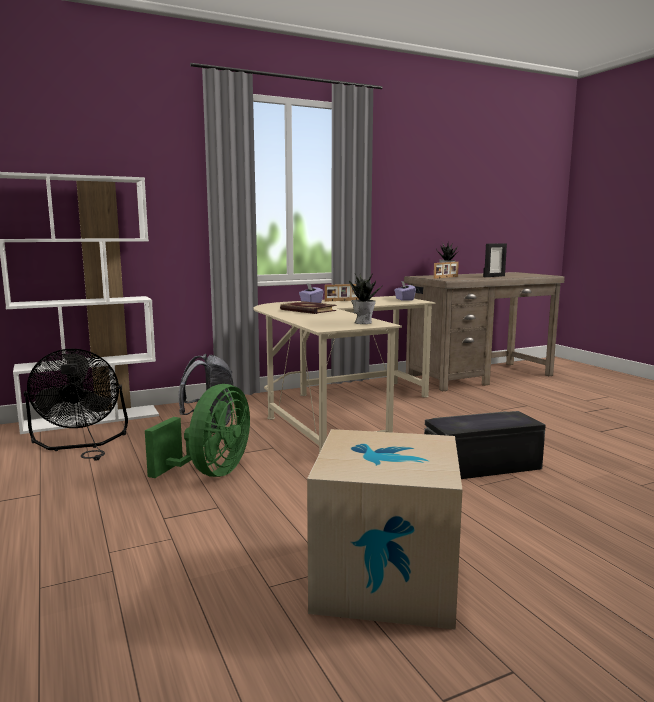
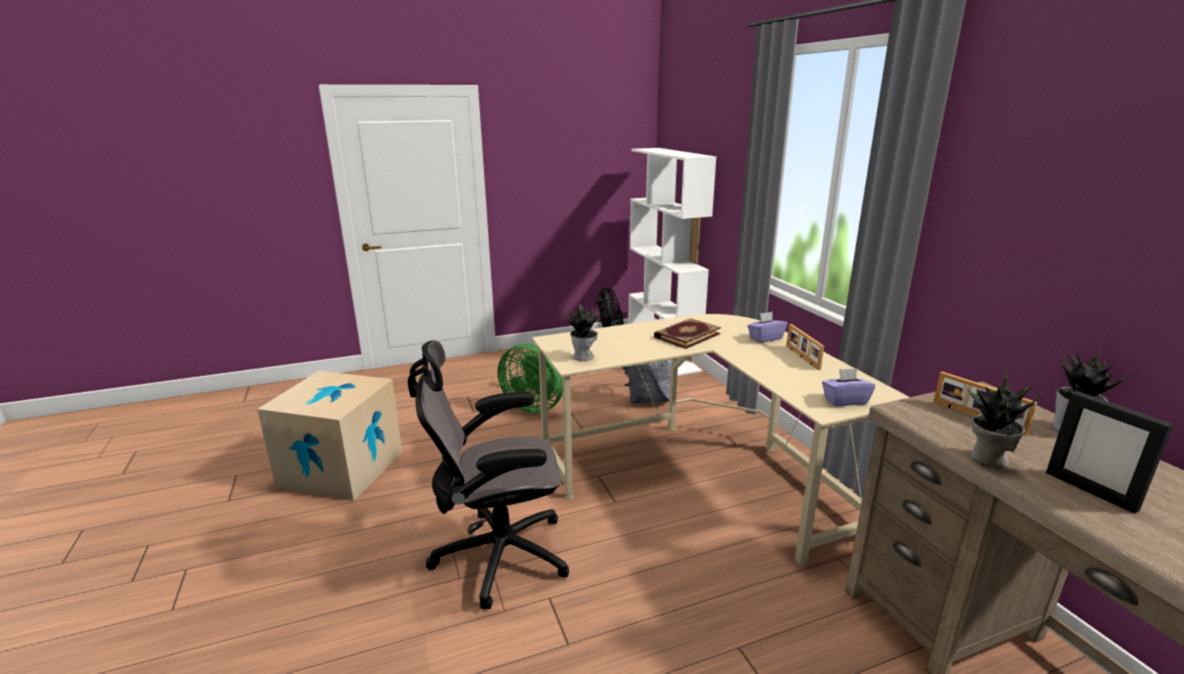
camera: 95 degrees right, 10 degrees up
black storage box [424,411,546,479] -> office chair [408,341,569,609]
none -> potted plant [964,370,1042,469]

